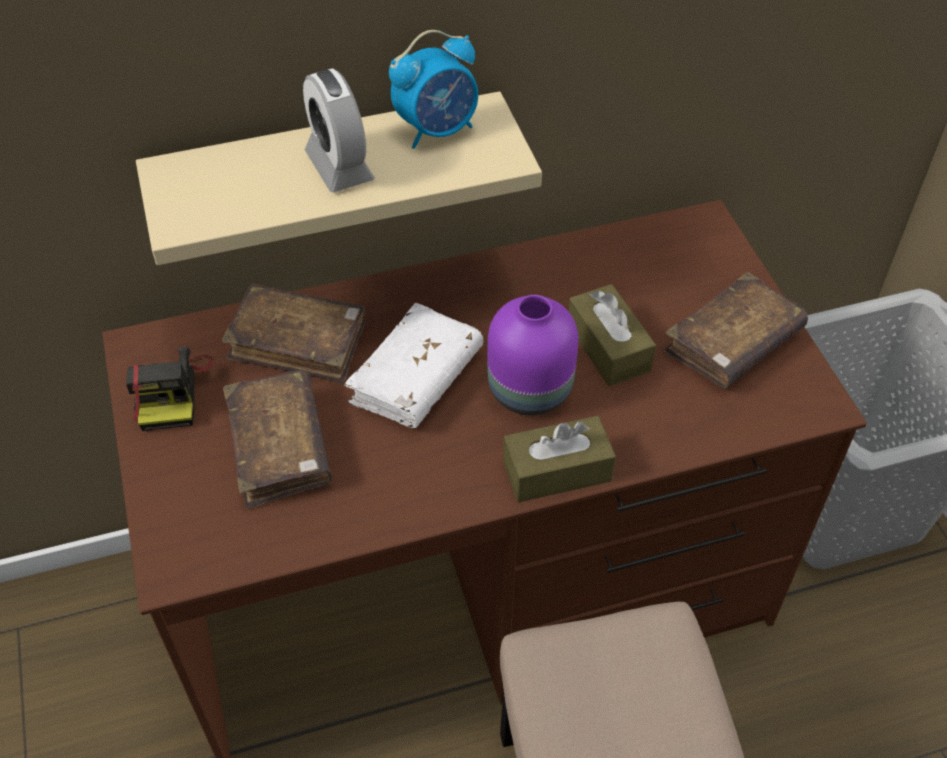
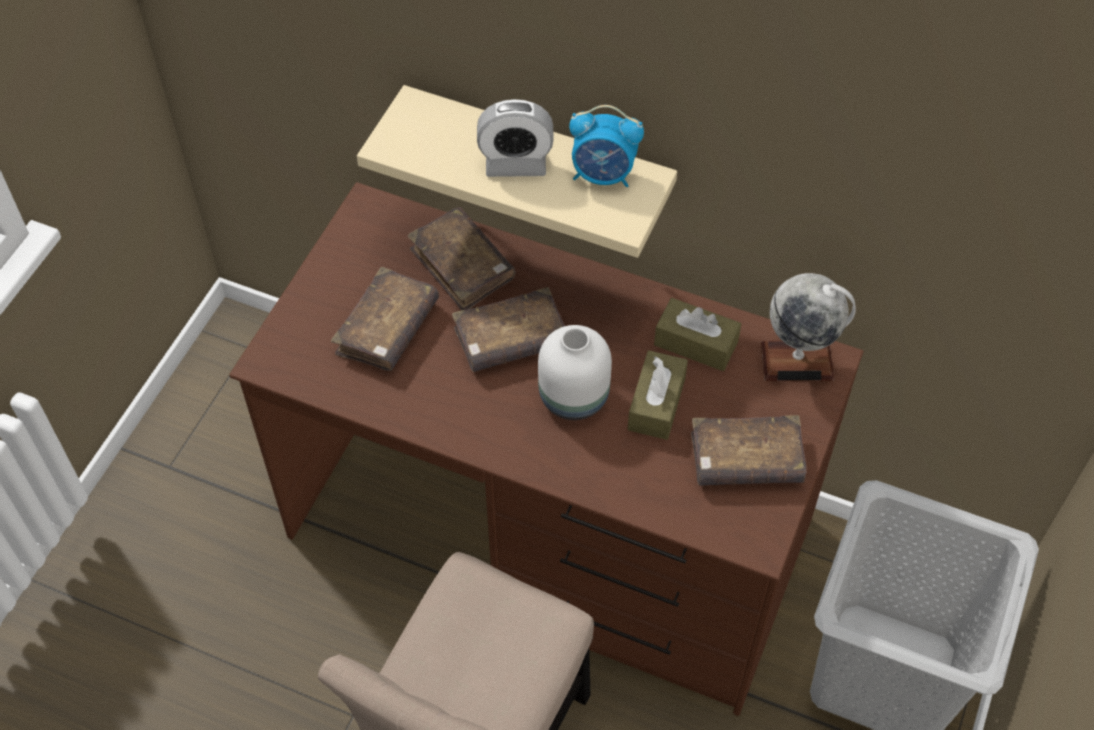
camera: 40 degrees right, 5 degrees up
camera [126,347,212,431] -> none
alarm clock [303,68,375,192] -> alarm clock turned 105 degrees counterclockwise [477,99,554,177]
white book [344,303,483,428] -> brown book [452,287,565,372]
purple vase [487,295,578,416] -> white vase [538,325,612,420]
brown tissue box [503,416,616,502] -> brown tissue box moved to [654,298,741,371]
none -> globe [761,273,856,381]

